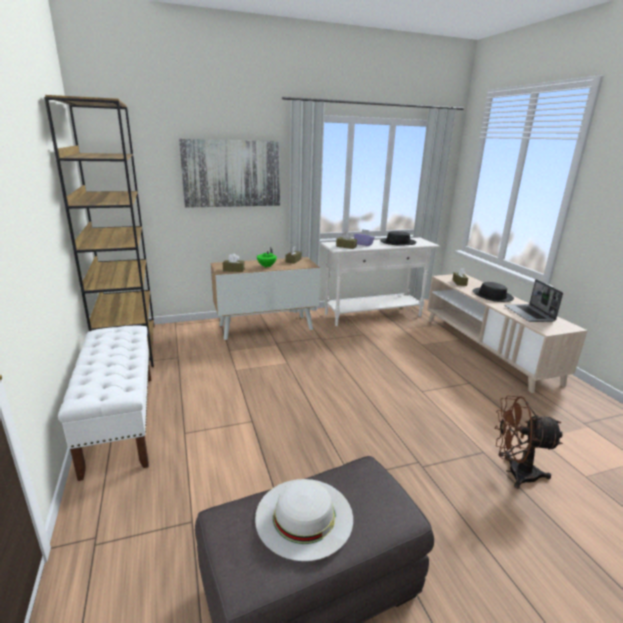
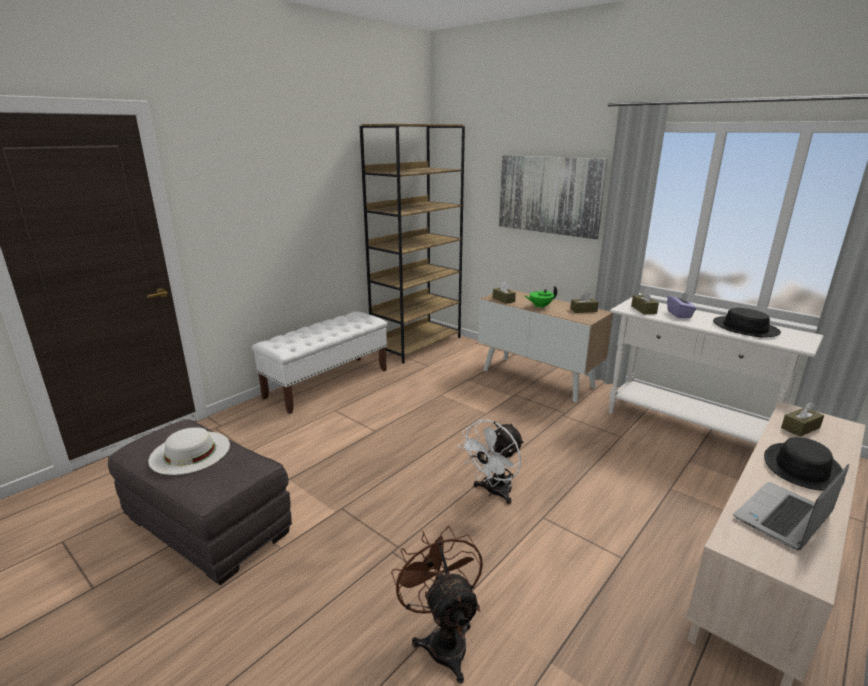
camera: 60 degrees right, 0 degrees up
none -> white fan [458,419,524,504]

